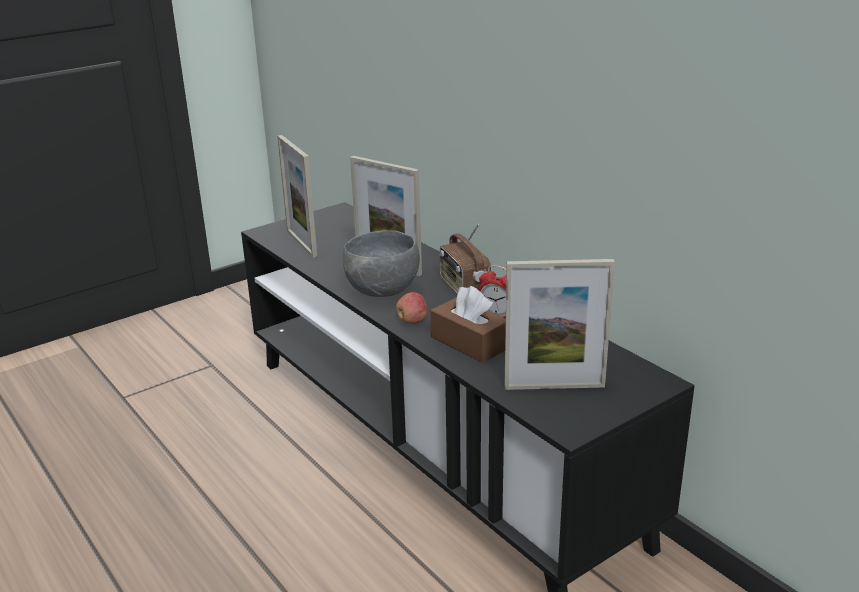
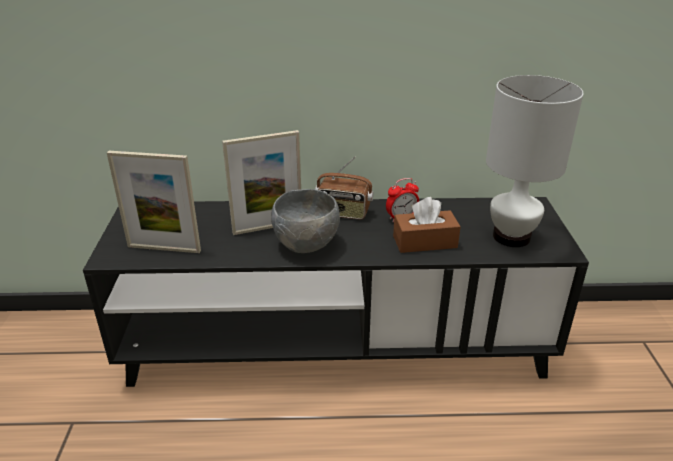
camera: 55 degrees left, 5 degrees up
apple [396,292,428,324] -> none
picture frame [504,259,615,390] -> white table lamp [486,75,584,247]

